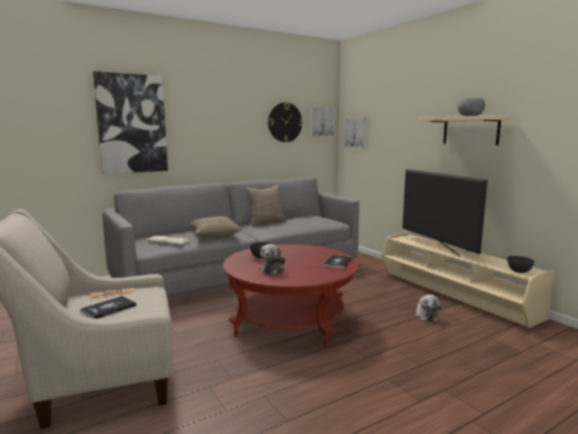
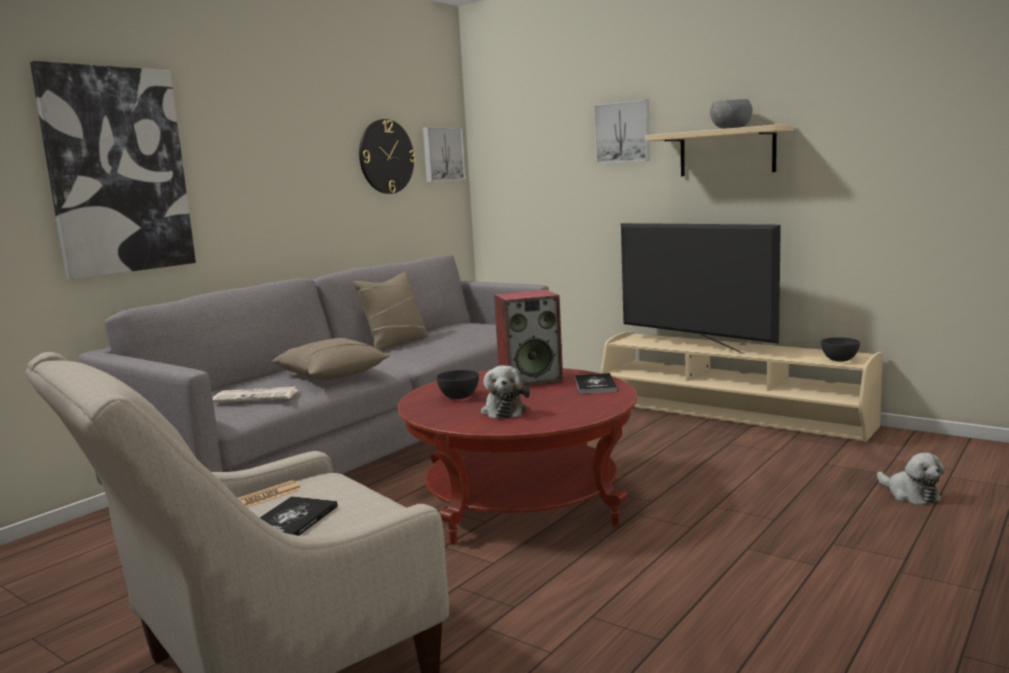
camera: 20 degrees left, 0 degrees up
picture [344,118,367,148] -> picture moved to [594,99,650,164]
plush toy [415,294,441,321] -> plush toy moved to [877,453,945,505]
none -> speaker [494,290,563,387]

